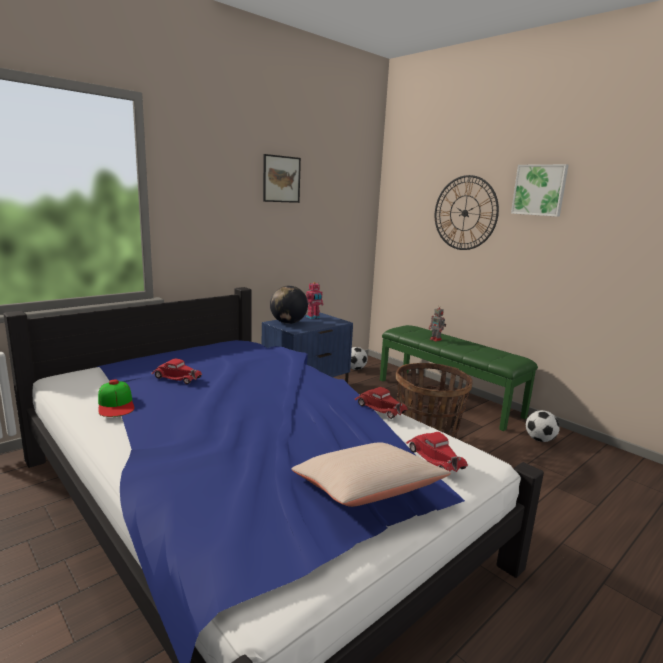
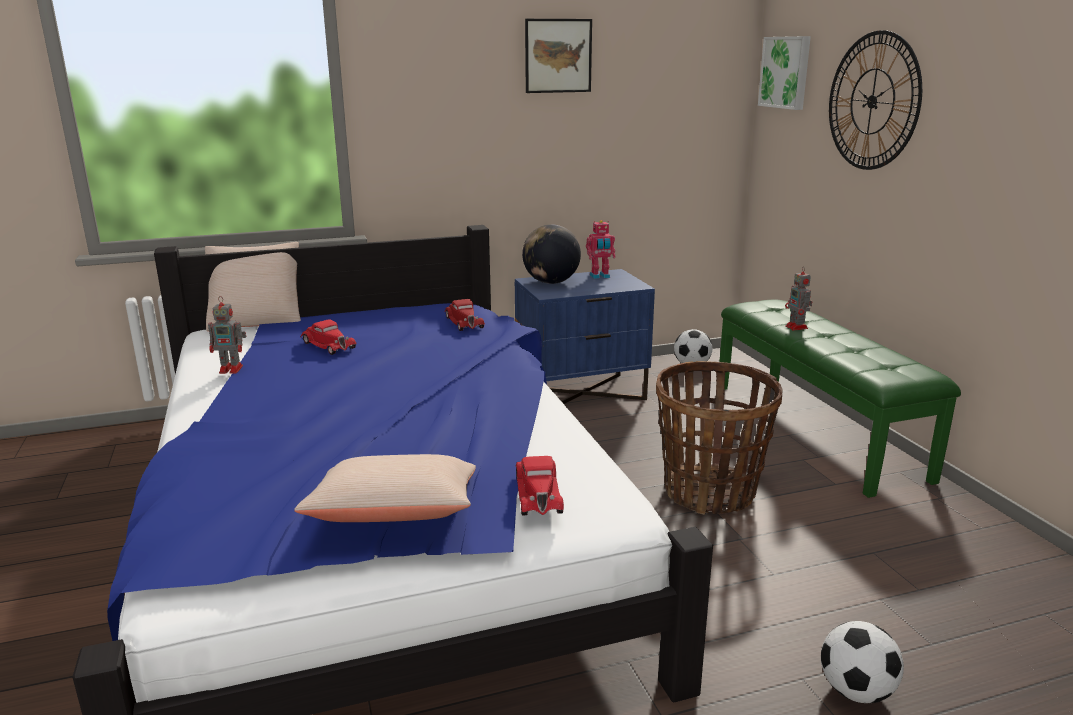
camera: 25 degrees right, 5 degrees up
cap [98,380,135,417] -> toy robot [208,296,246,374]
red toy car [355,387,408,419] -> red toy car moved to [445,299,485,331]
picture [511,164,569,217] -> picture moved to [758,36,811,110]
football [526,410,560,442] -> football moved to [821,621,904,703]
none -> beige pillow [205,242,301,331]

